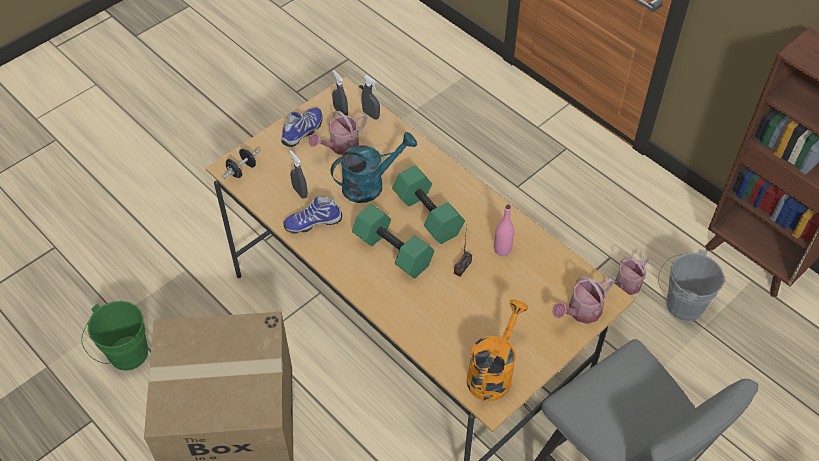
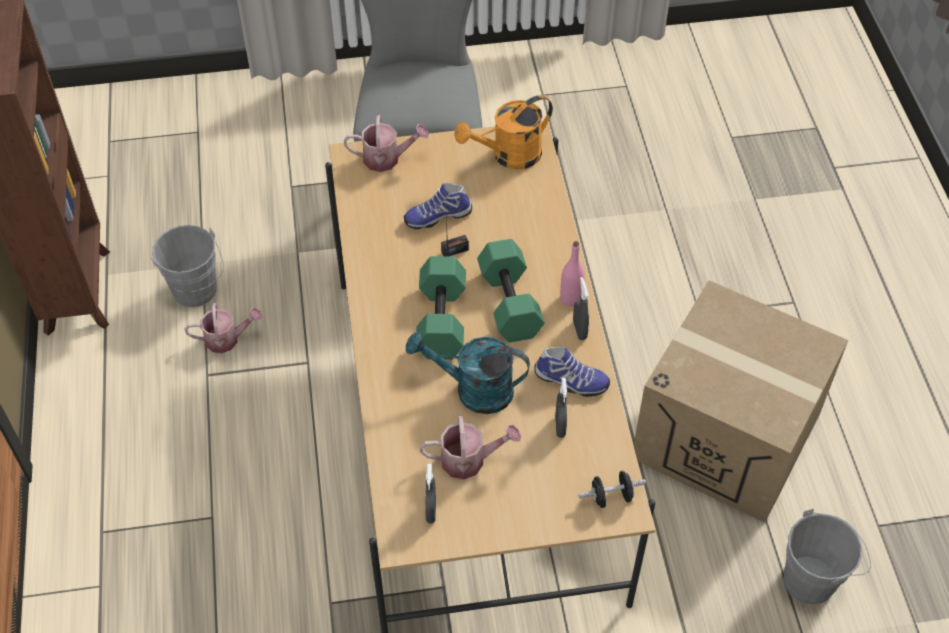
camera: 145 degrees left, 0 degrees up
green bucket [81,301,148,371] -> grey bucket [784,508,871,605]
shoe [281,108,323,147] -> shoe moved to [404,183,472,229]
grey spray bottle [362,75,380,120] -> grey spray bottle moved to [573,277,589,340]
pink bottle [494,205,514,256] -> pink bottle moved to [560,241,584,306]

